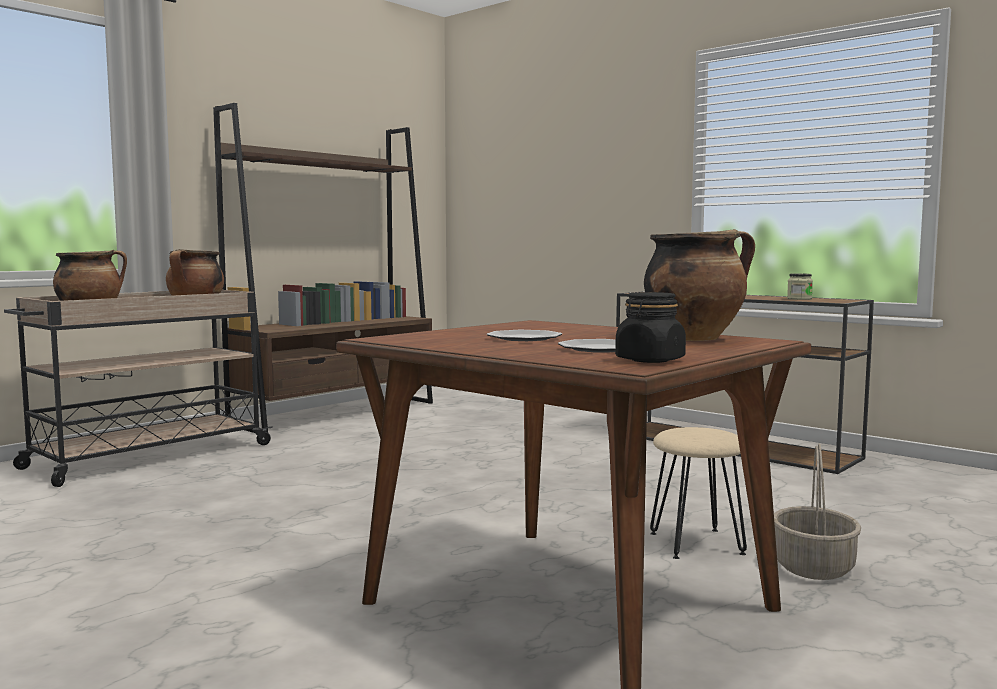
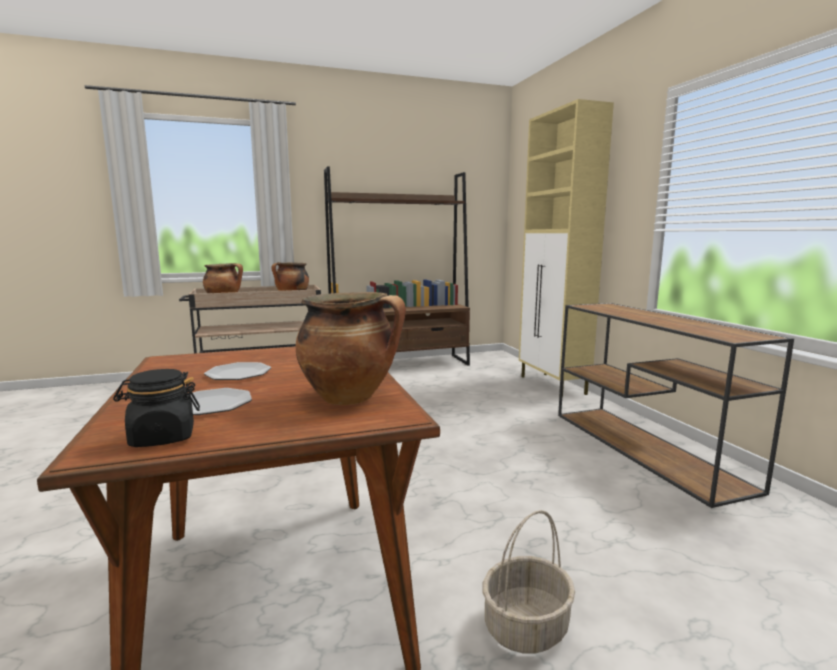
camera: 30 degrees right, 5 degrees up
beige stool [650,427,747,559] -> none
jar [787,273,813,300] -> none
none -> beige cabinet [519,99,614,398]

